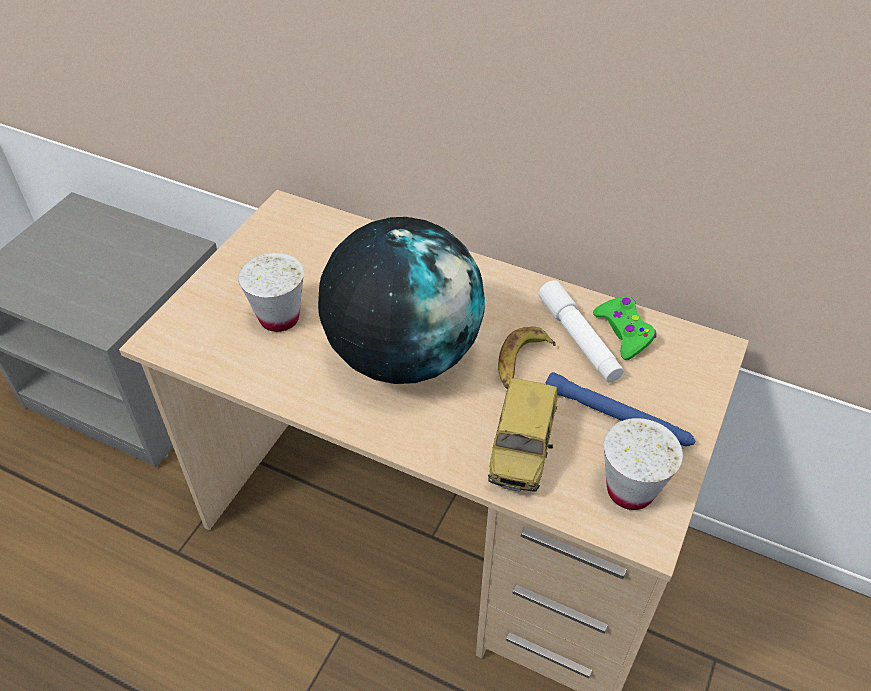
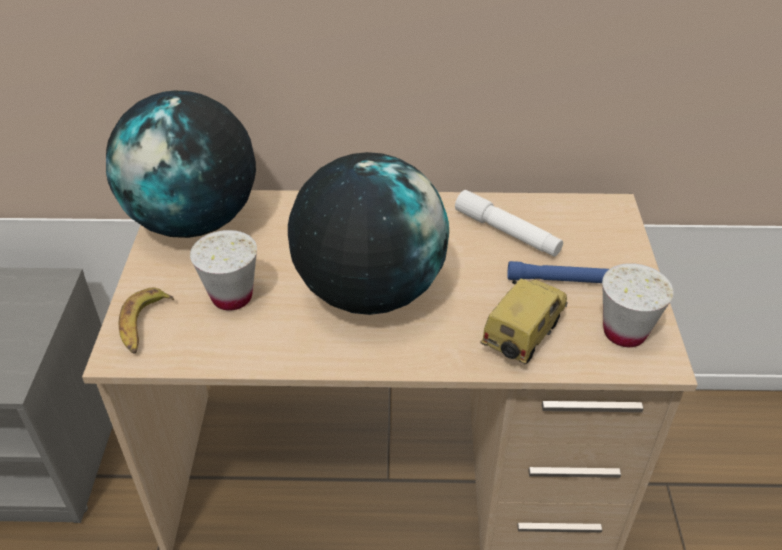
camera: 25 degrees left, 5 degrees down
toy car [488,378,558,492] -> toy car turned 135 degrees counterclockwise [480,279,567,364]
banana [498,327,556,389] -> banana moved to [119,288,174,354]
green game controller [593,296,656,360] -> none
none -> globe [106,91,256,238]

